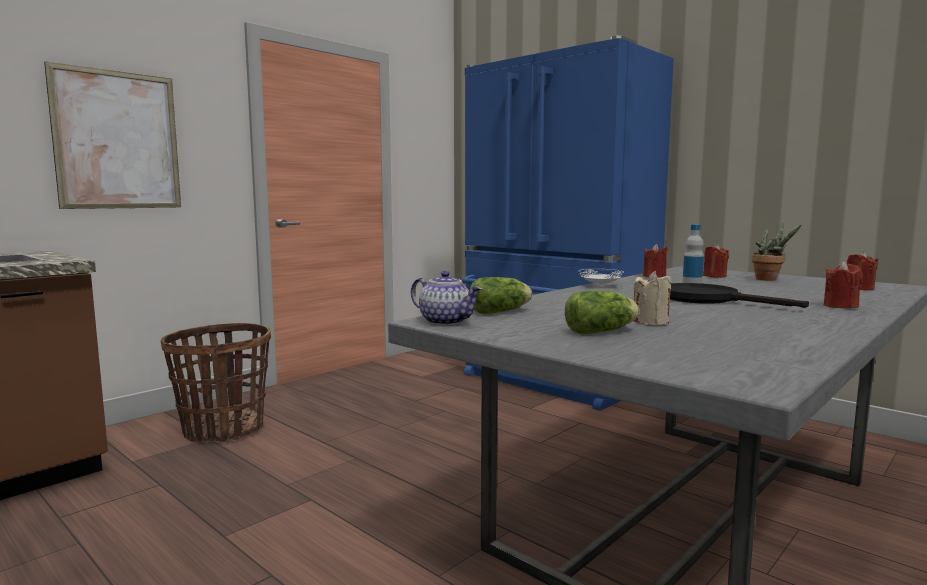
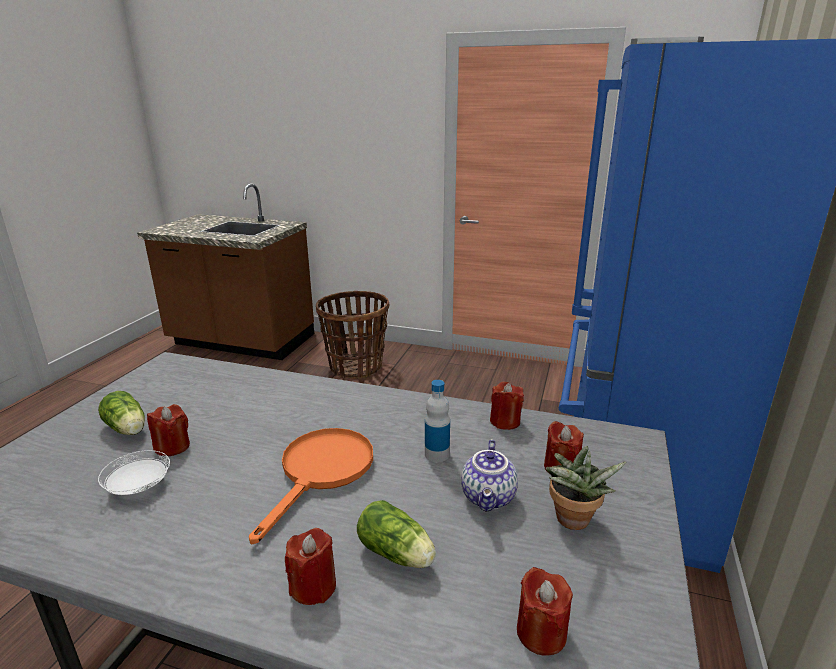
camera: 65 degrees right, 15 degrees up
picture [44,62,181,209] -> none
teapot [411,271,482,326] -> teapot moved to [461,439,518,512]
lettuce [470,277,532,314] -> lettuce moved to [357,500,436,568]
white plate [579,269,624,286] -> white plate moved to [98,450,170,495]
beige candle [632,271,671,325] -> red candle [147,404,190,456]
black frying pan [670,283,809,308] -> orange frying pan [249,428,373,544]

